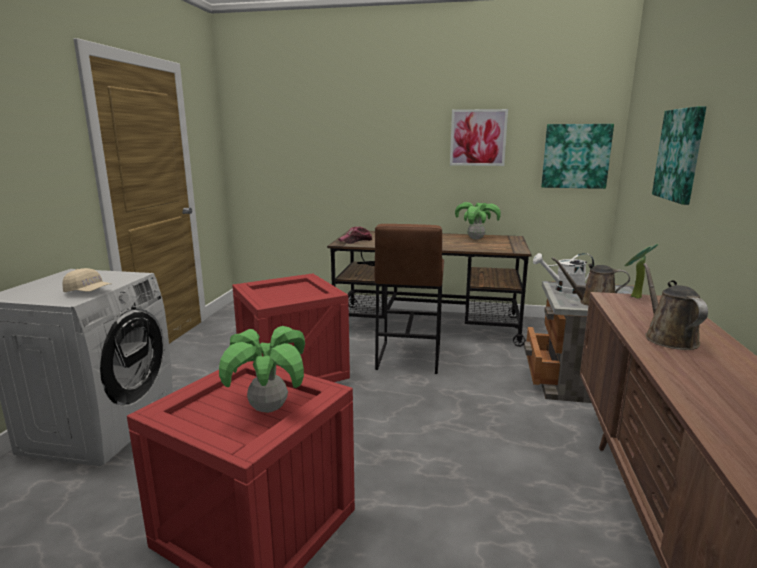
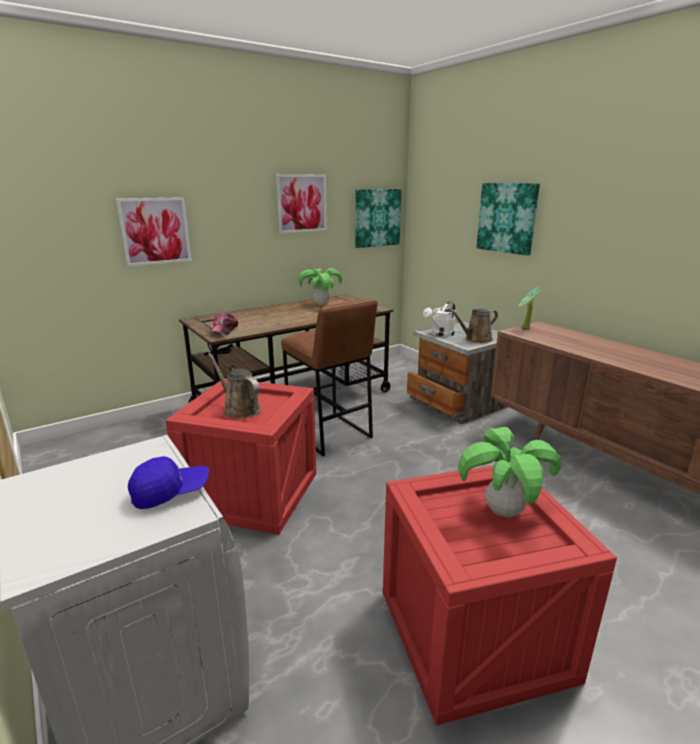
camera: 45 degrees left, 5 degrees up
beige cap [63,268,111,292] -> blue cap [128,456,209,509]
brown watering can [643,263,708,350] -> brown watering can moved to [208,353,261,419]
none -> picture [116,197,192,266]

